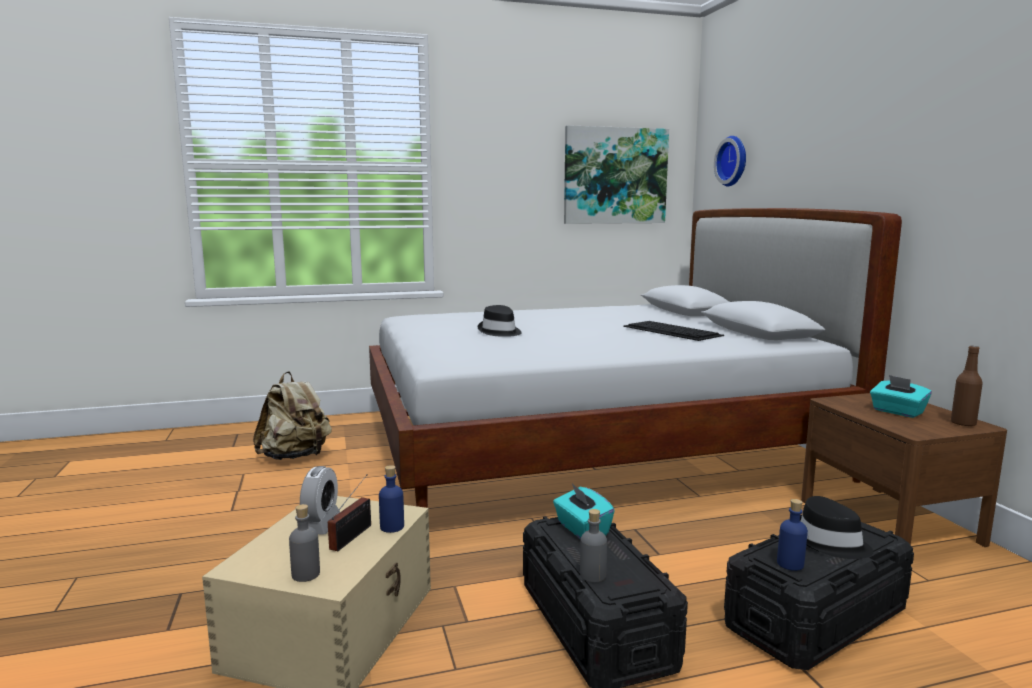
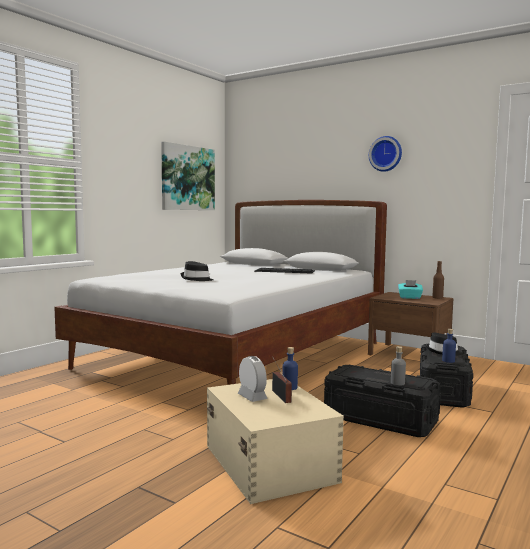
camera: 40 degrees left, 5 degrees down
beige backpack [253,371,332,460] -> none
grey bottle [289,504,320,582] -> none
turquoise tissue box [553,484,615,539] -> none
wall clock [714,136,746,186] -> wall clock moved to [369,136,402,172]

